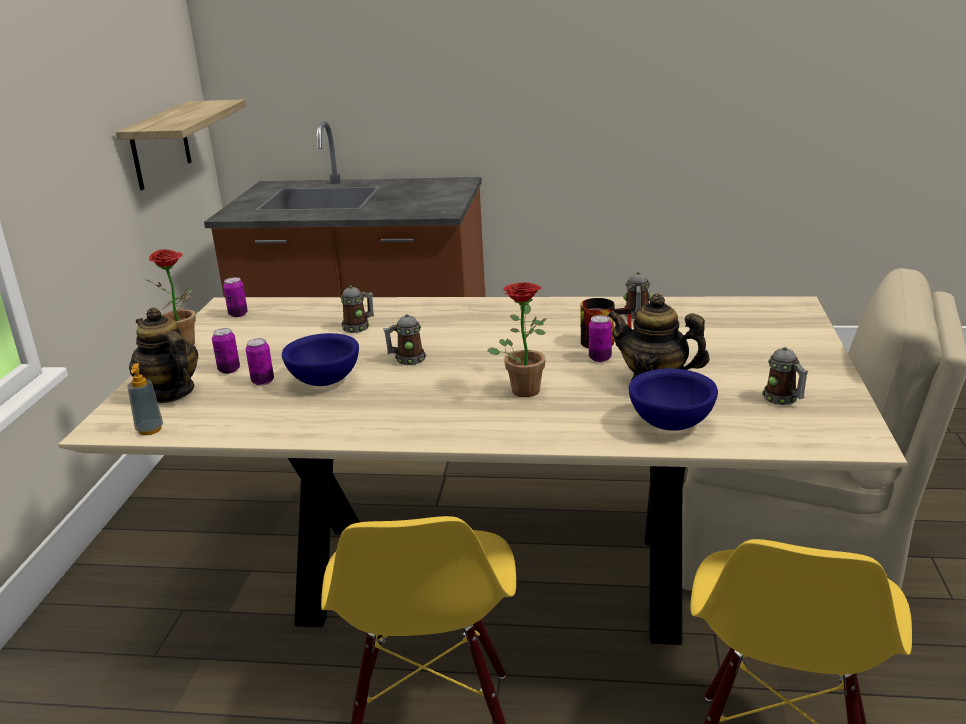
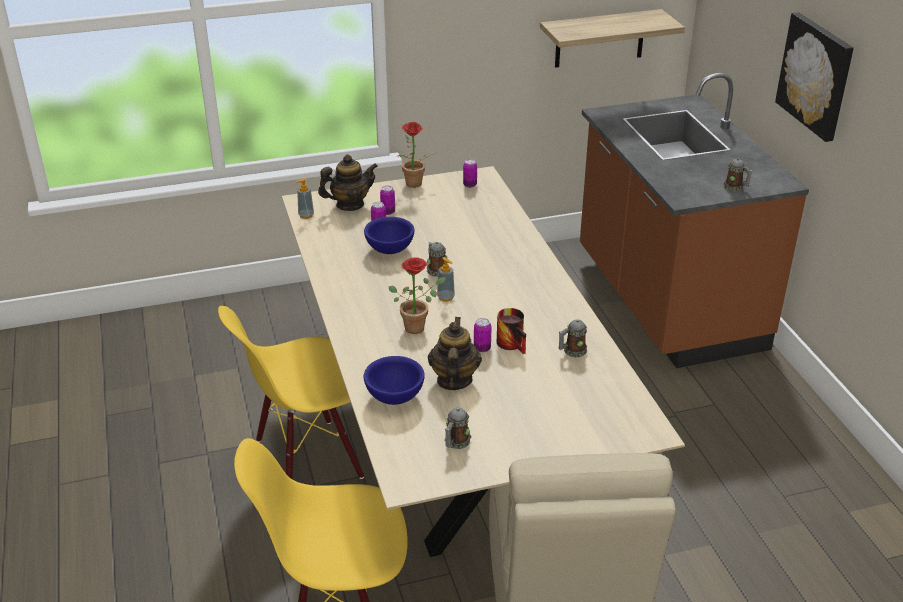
camera: 65 degrees right, 10 degrees up
teapot [129,307,198,403] -> teapot turned 45 degrees clockwise [318,154,378,211]
mug [341,286,374,333] -> mug moved to [724,158,753,191]
none -> soap dispenser [437,257,455,302]
none -> picture [775,12,854,142]

